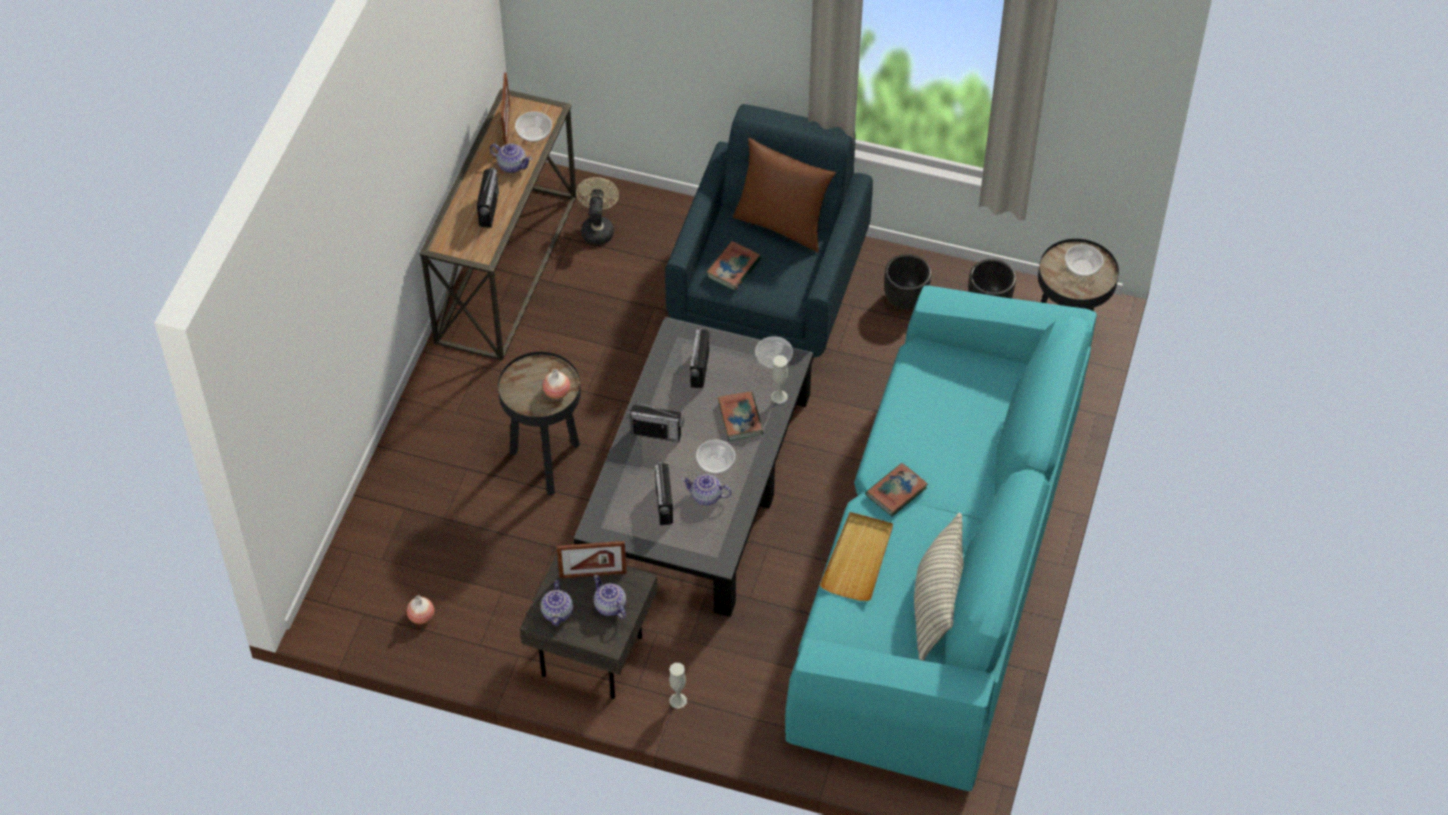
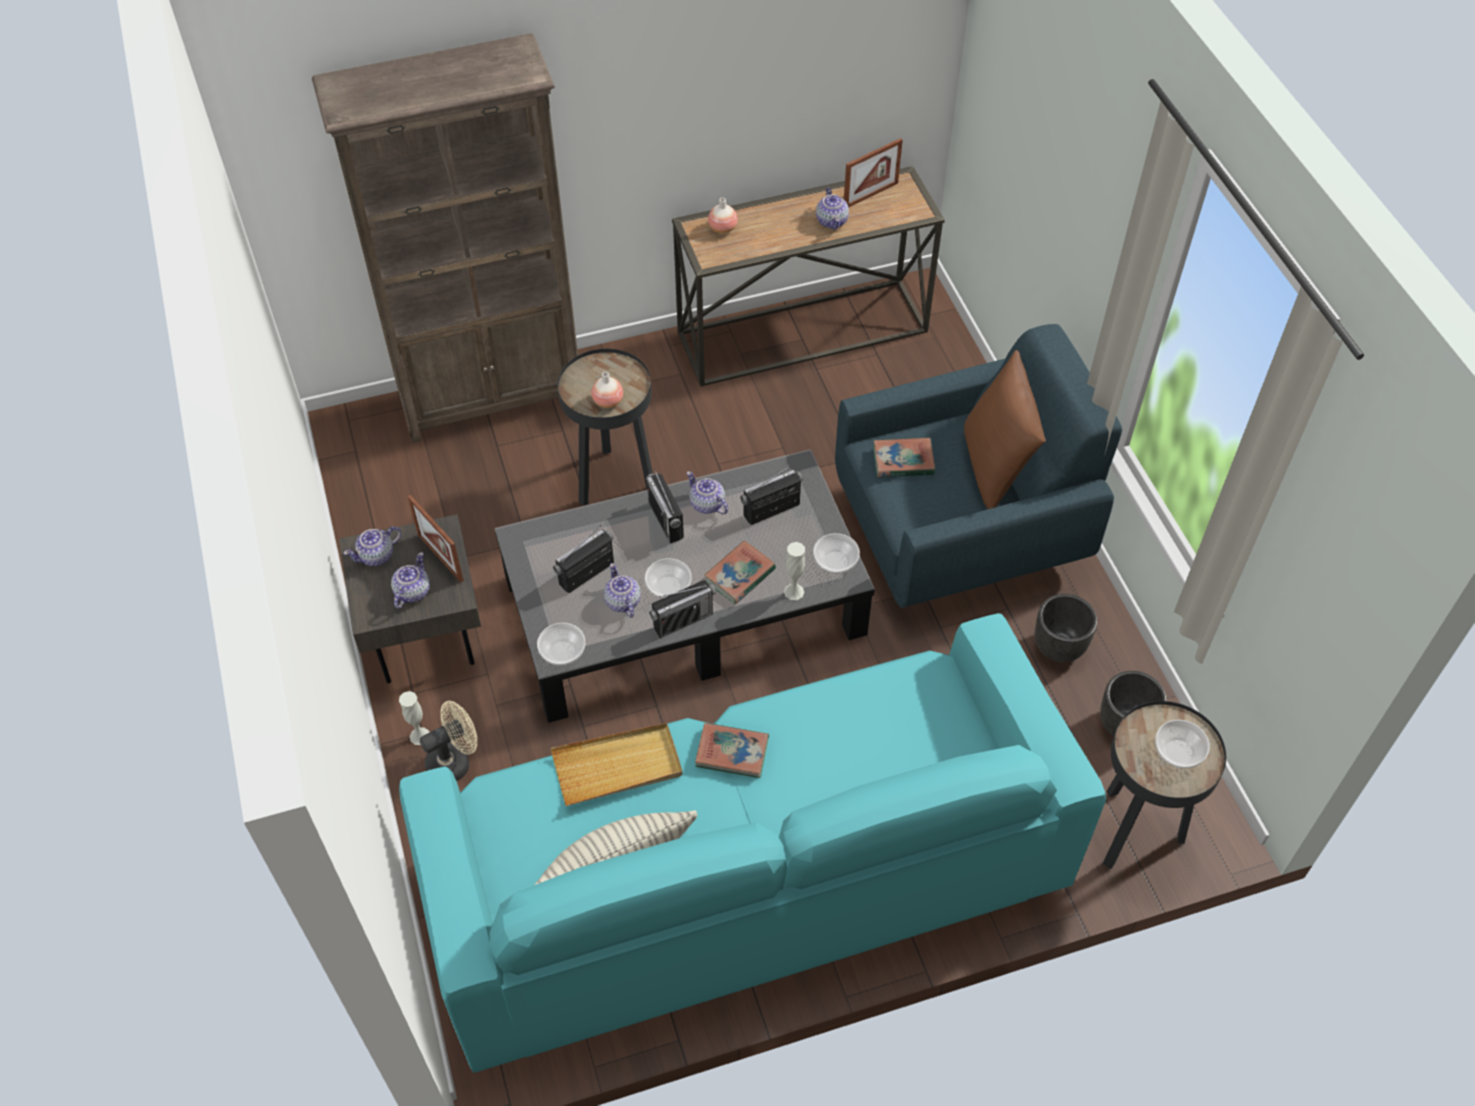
camera: 55 degrees right, 0 degrees up
vase [407,596,434,624] -> vase moved to [708,198,738,234]
radio [477,168,499,228] -> radio moved to [649,580,716,638]
bowl [515,111,552,142] -> bowl moved to [537,623,585,666]
beige fan [576,177,619,245] -> beige fan moved to [420,701,477,781]
none -> brown bookcase [312,33,578,443]
none -> teapot [687,471,728,514]

